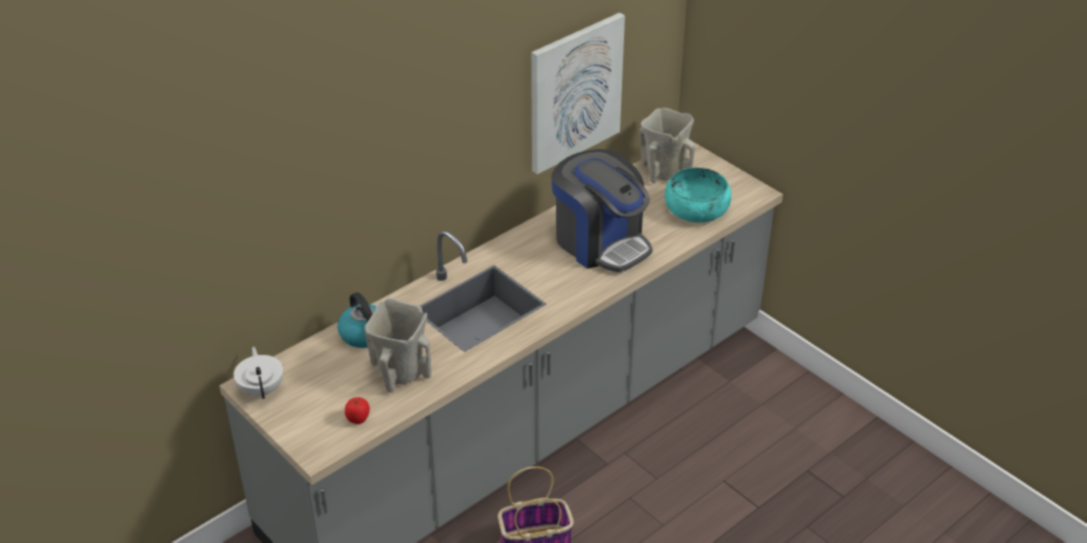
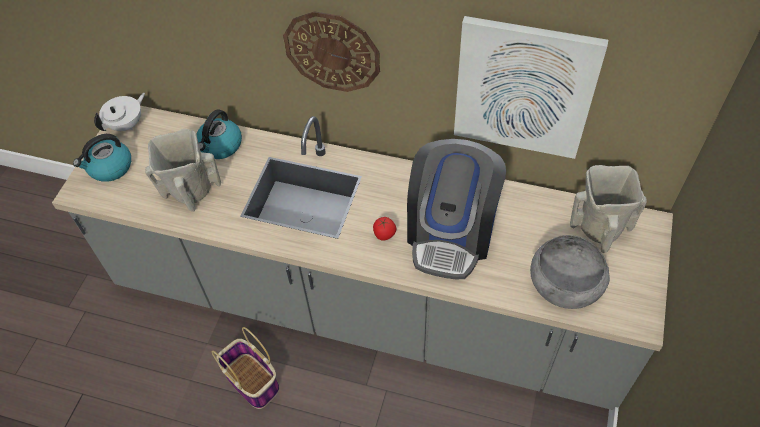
camera: 60 degrees right, 15 degrees up
tomato [345,397,370,424] -> tomato moved to [373,217,396,241]
turquoise bowl [665,167,731,223] -> grey bowl [530,235,610,309]
none -> kettle [73,134,131,182]
none -> wall clock [283,11,380,92]

